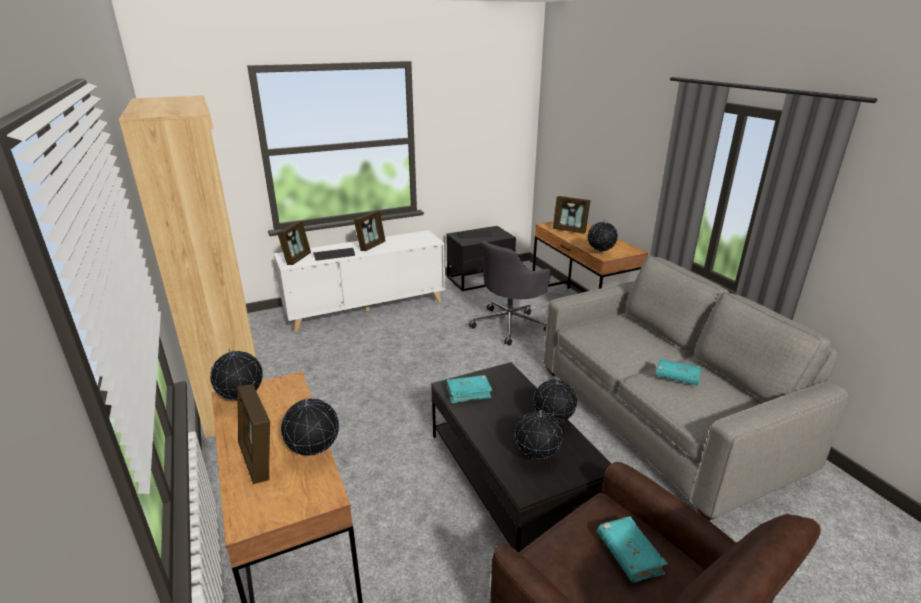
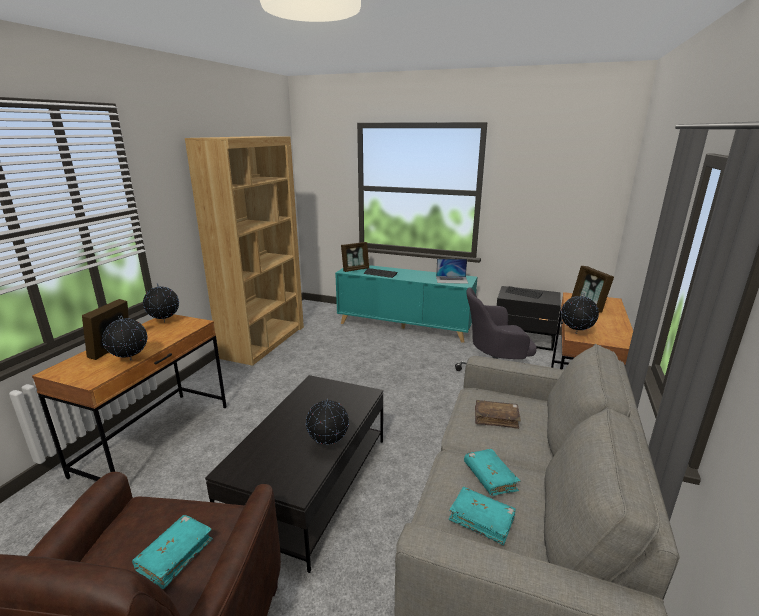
camera: 45 degrees right, 5 degrees down
white cabinet [274,230,445,332] -> turquoise cabinet [335,265,477,343]
picture frame [354,211,386,251] -> none
turquoise book [447,375,492,403] -> turquoise book moved to [449,487,516,545]
globe [515,410,563,459] -> none
none -> laptop [436,259,468,284]
none -> brown book [475,400,521,429]

